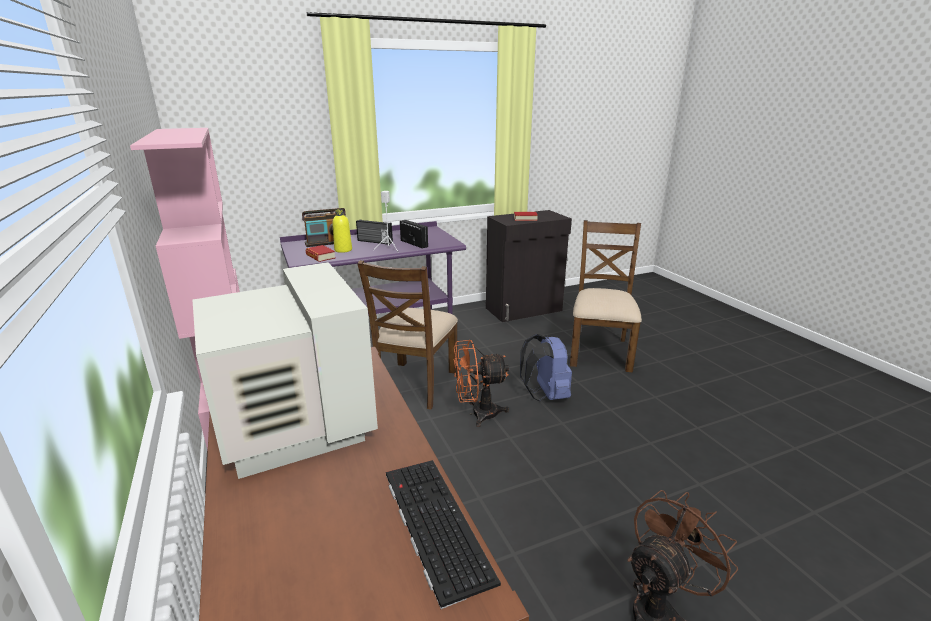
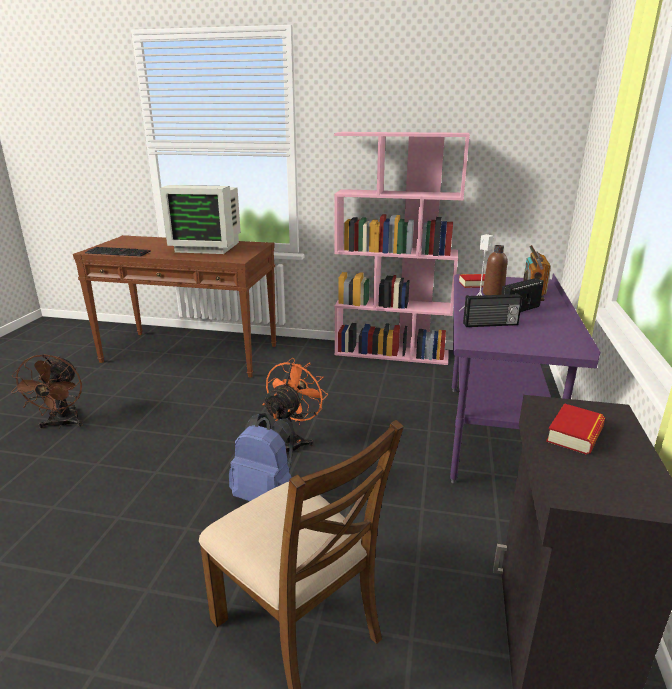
camera: 125 degrees right, 0 degrees up
yellow bottle [332,209,352,253] -> brown bottle [483,245,507,295]
brown chair [357,260,458,410] -> none

